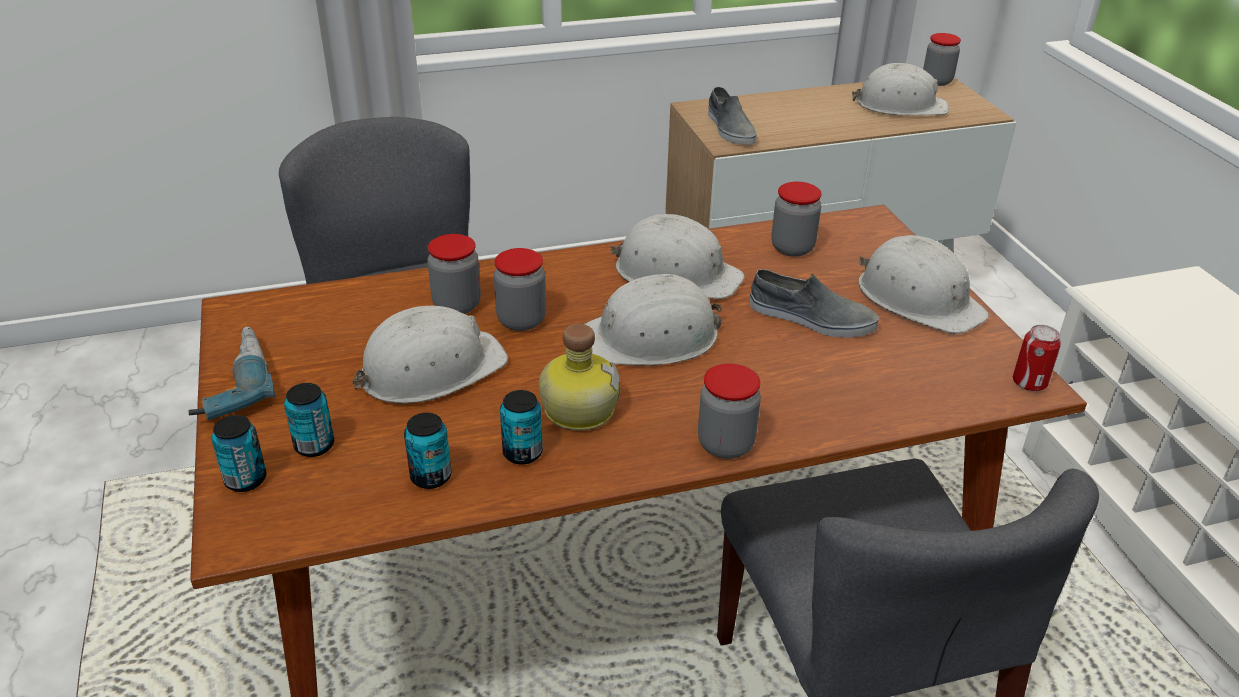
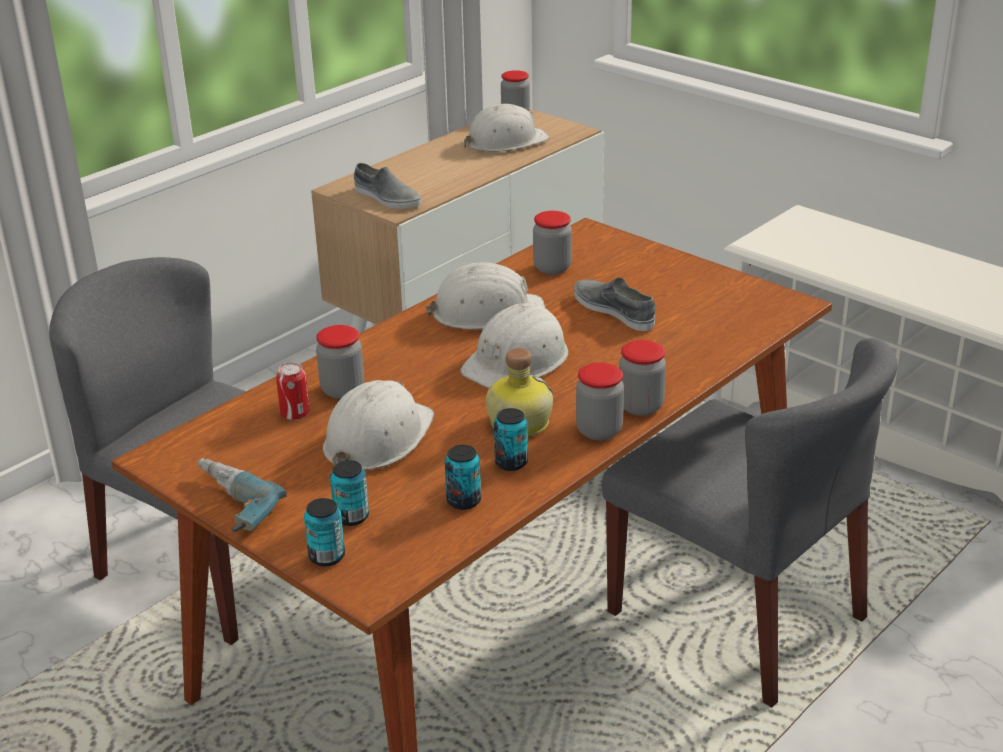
camera: 30 degrees left, 5 degrees down
jar [494,248,546,331] -> jar moved to [576,362,624,440]
grey shoe [750,269,879,338] -> grey shoe turned 120 degrees counterclockwise [574,277,656,331]
white hard hat [858,235,989,334] -> none
can [1013,325,1061,391] -> can moved to [276,362,310,420]

